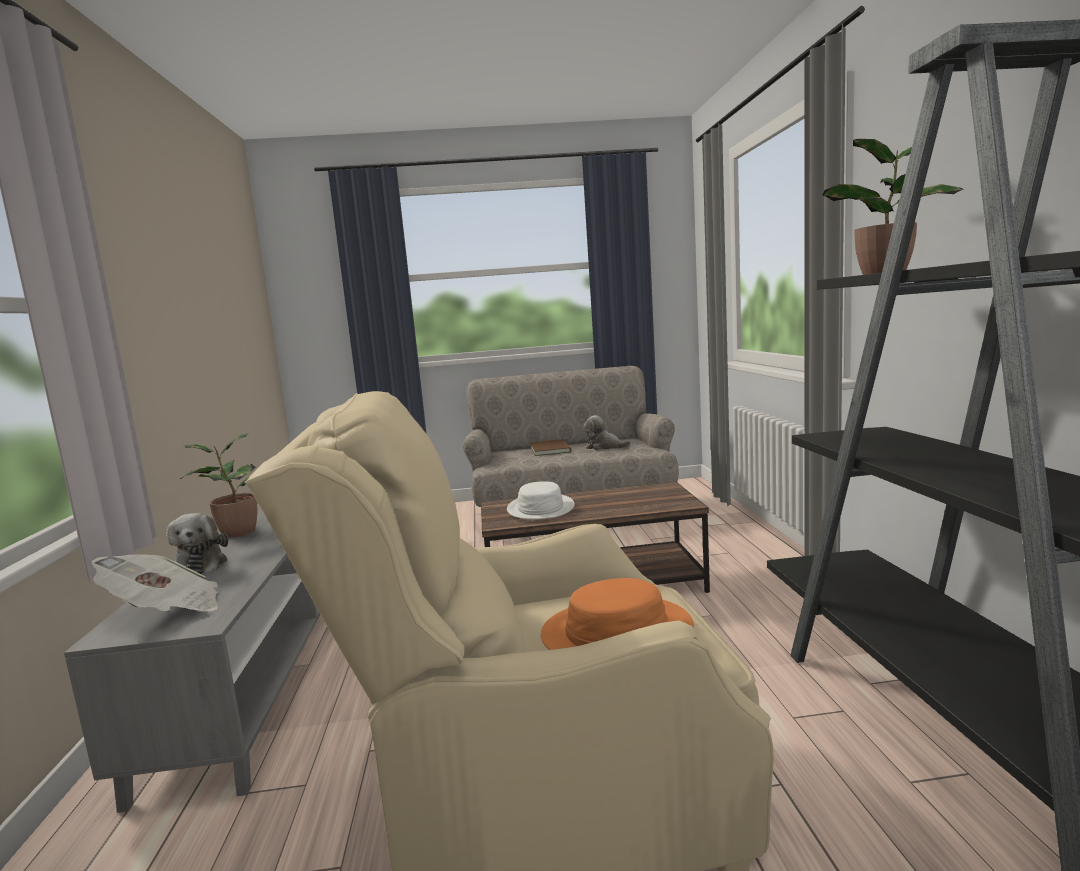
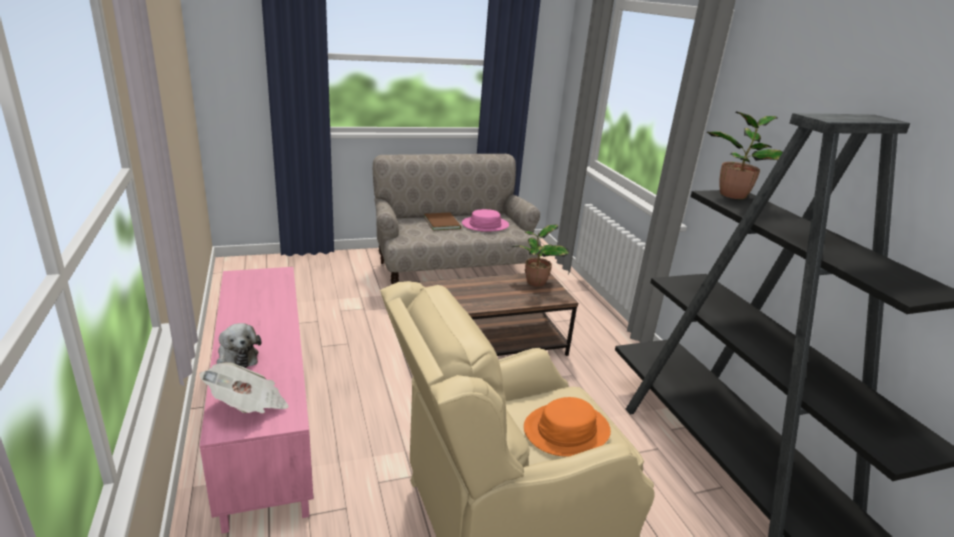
camera: 15 degrees left, 15 degrees up
grey tv stand [64,502,320,813] -> pink tv stand [200,267,313,534]
potted plant [180,432,257,537] -> potted plant moved to [511,224,569,287]
white hat [507,481,575,519] -> none
plush toy [584,415,631,450] -> pink hat [462,209,509,232]

